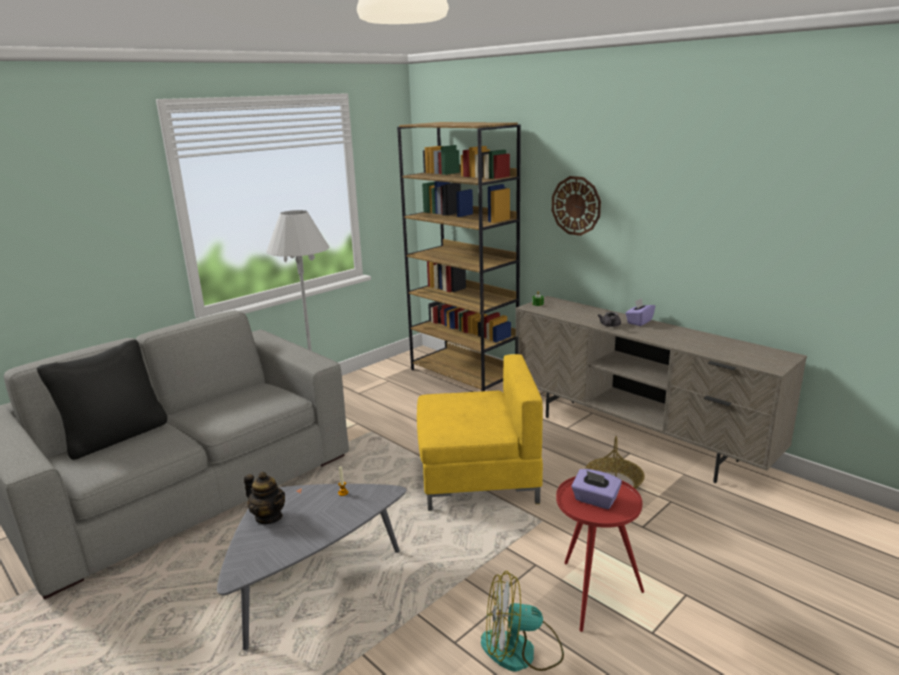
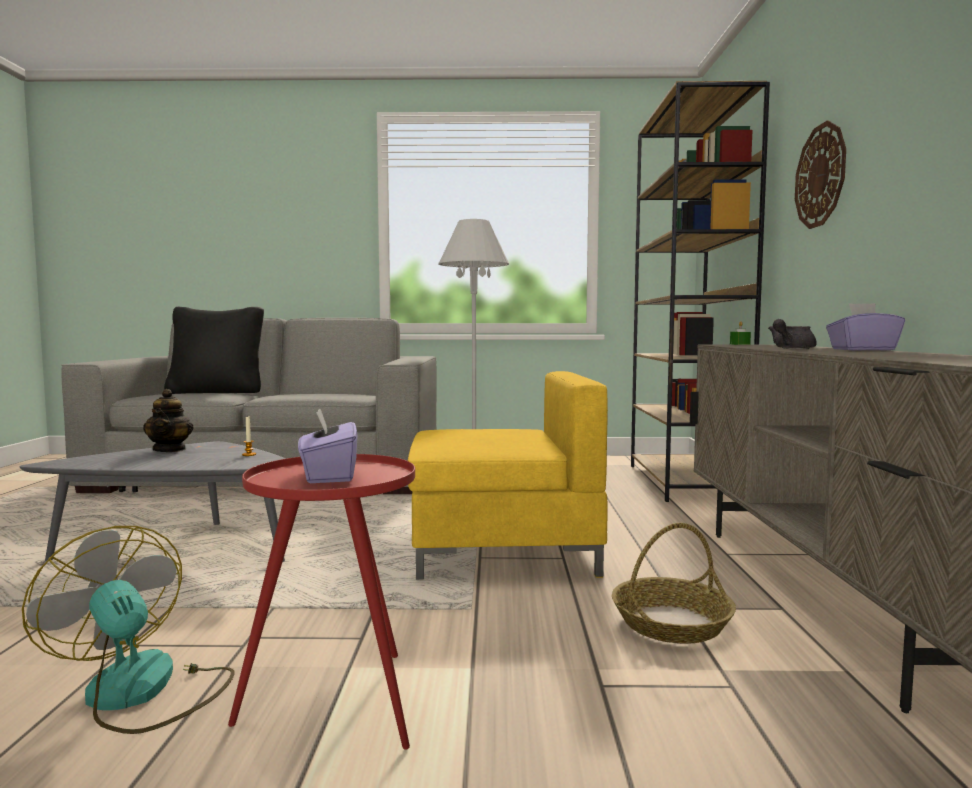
camera: 45 degrees right, 15 degrees down
yellow armchair [417,354,543,511] -> yellow armchair turned 45 degrees counterclockwise [408,371,608,580]

